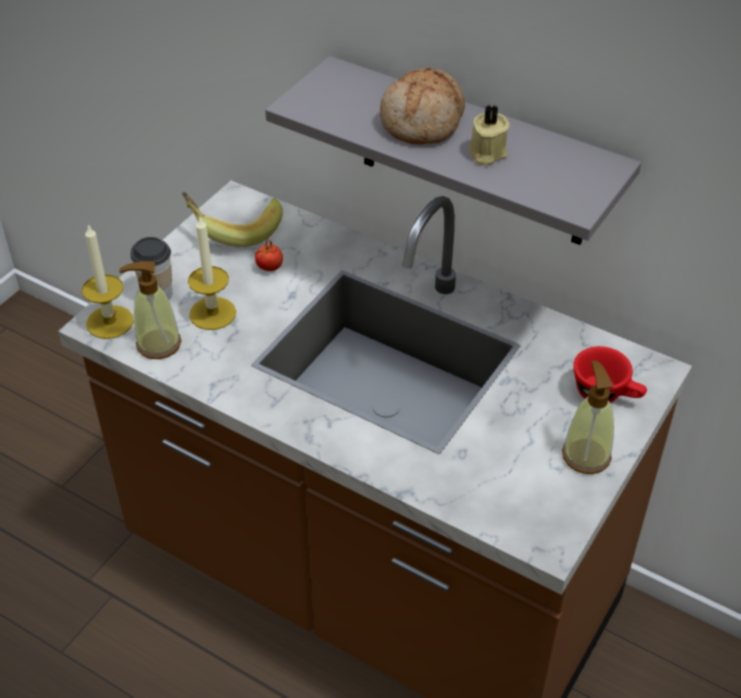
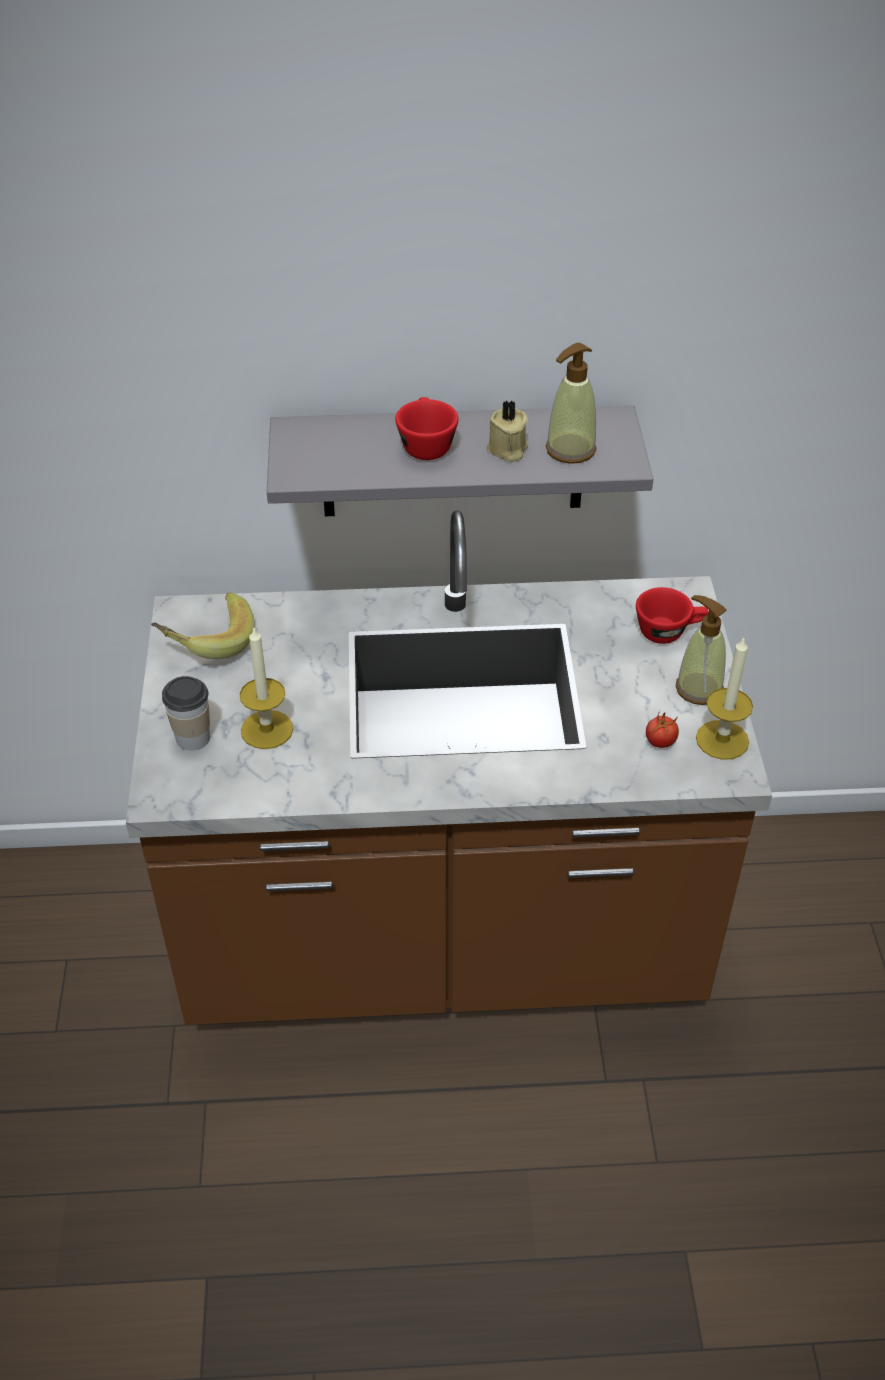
camera: 35 degrees left, 0 degrees up
candle [82,224,134,339] -> candle moved to [696,637,753,760]
soap dispenser [119,261,181,359] -> soap dispenser moved to [546,343,597,464]
tomato [255,238,283,271] -> tomato moved to [646,712,679,748]
bread [380,67,465,144] -> red cup [395,397,458,460]

